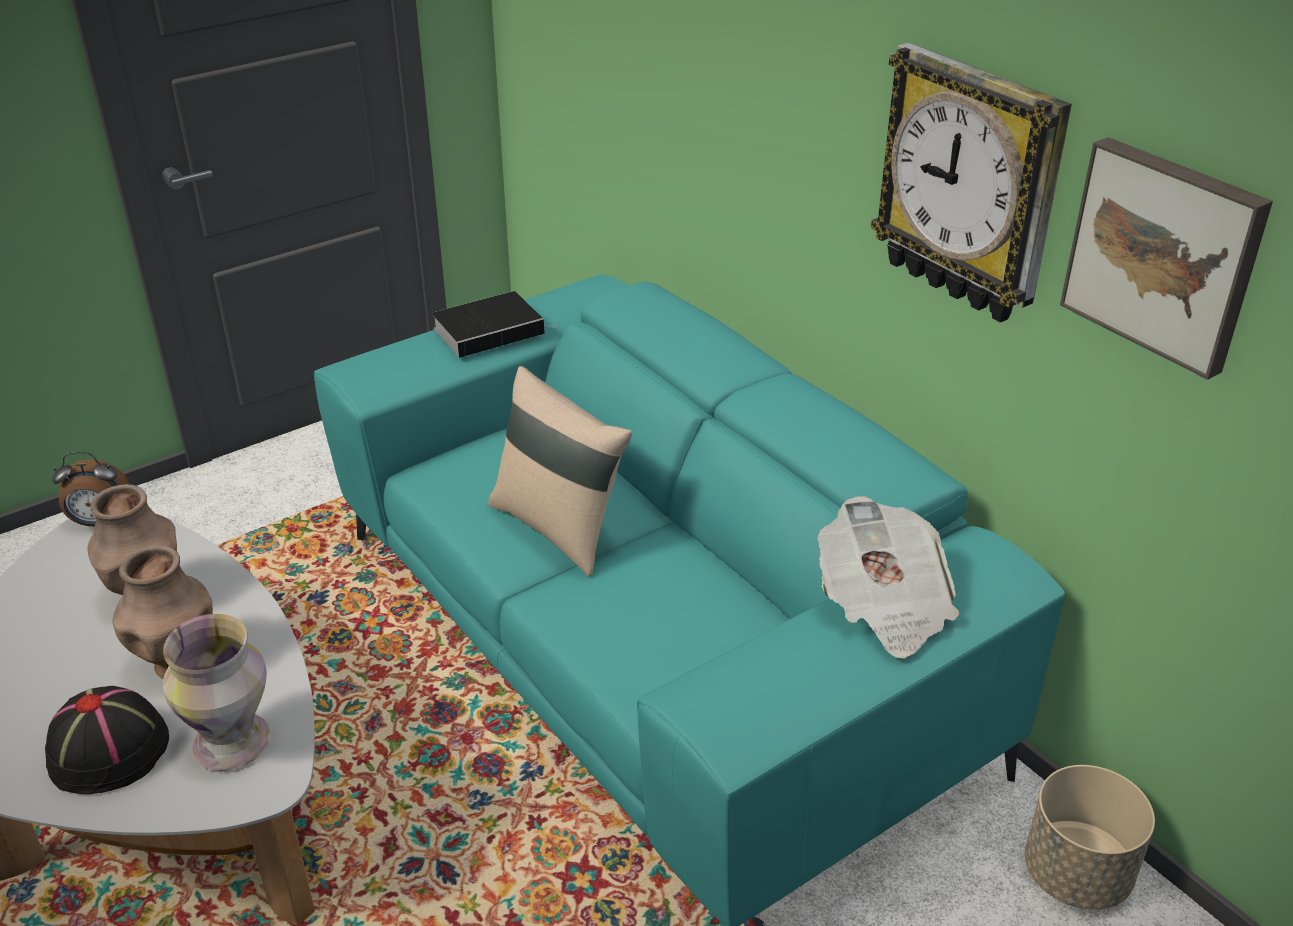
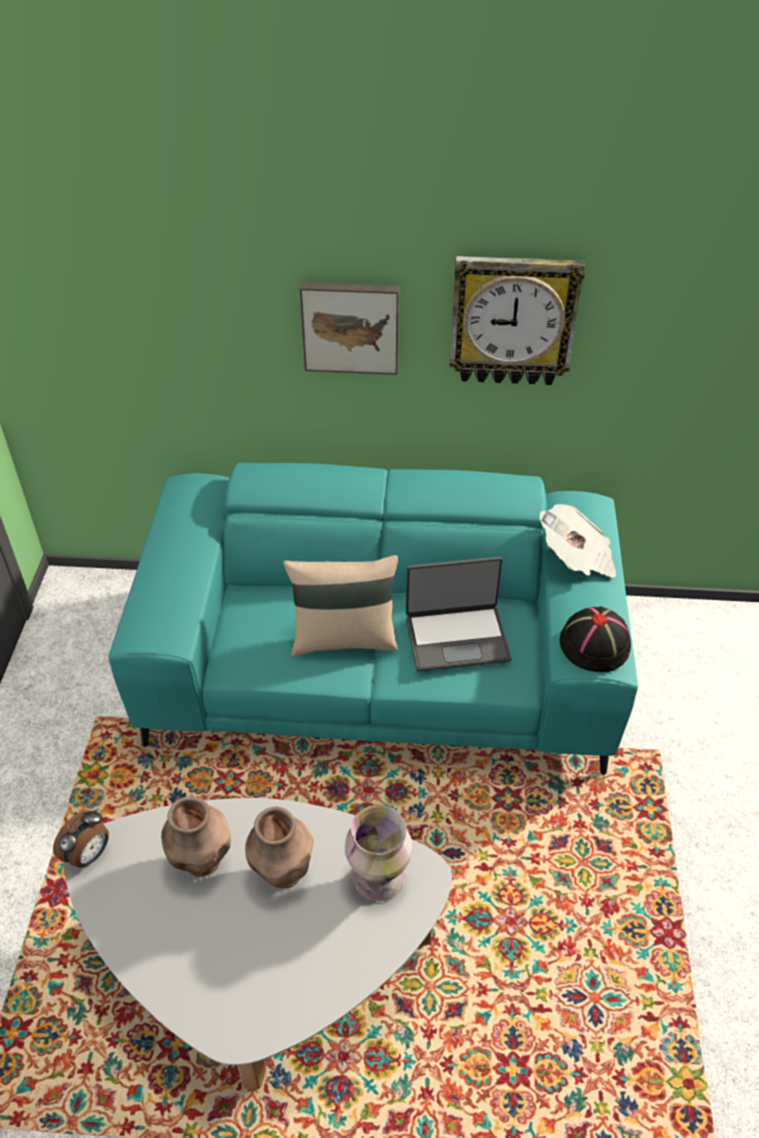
camera: 50 degrees left, 10 degrees up
black hat [45,686,169,794] -> black hat moved to [560,606,631,672]
book [432,291,550,358] -> none
beige planter [1025,765,1155,910] -> none
picture [1060,137,1273,380] -> picture moved to [300,282,400,375]
none -> laptop [406,557,512,672]

